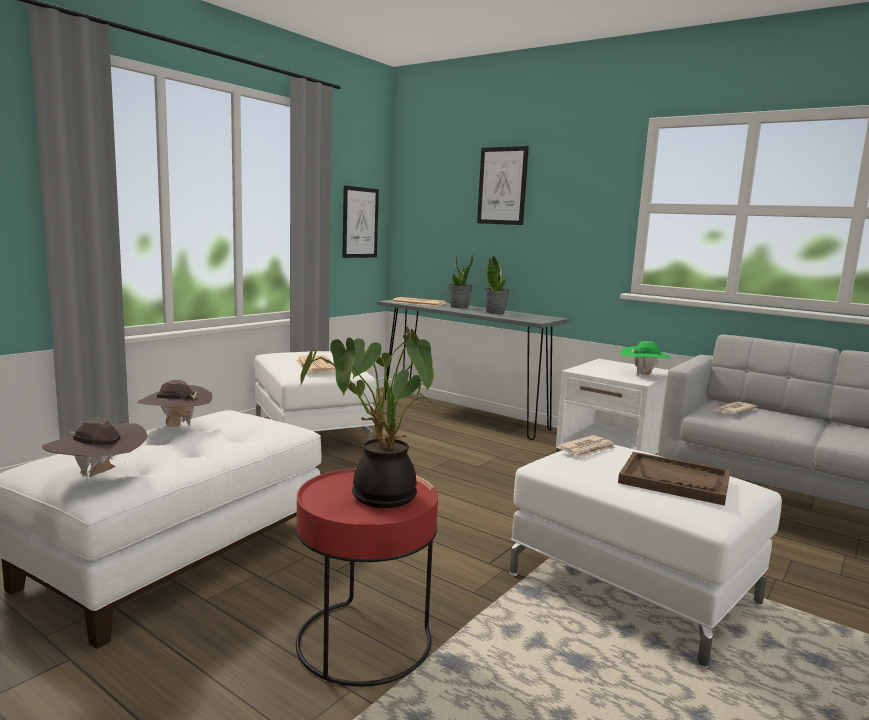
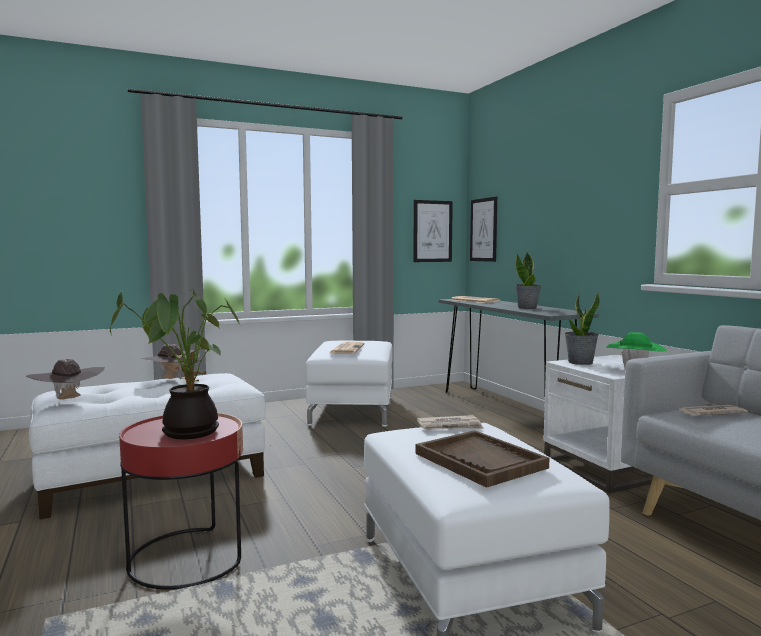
camera: 30 degrees right, 5 degrees down
potted plant [448,253,473,308] -> potted plant moved to [565,292,600,365]
picture [477,146,529,225] -> picture moved to [470,197,497,262]

